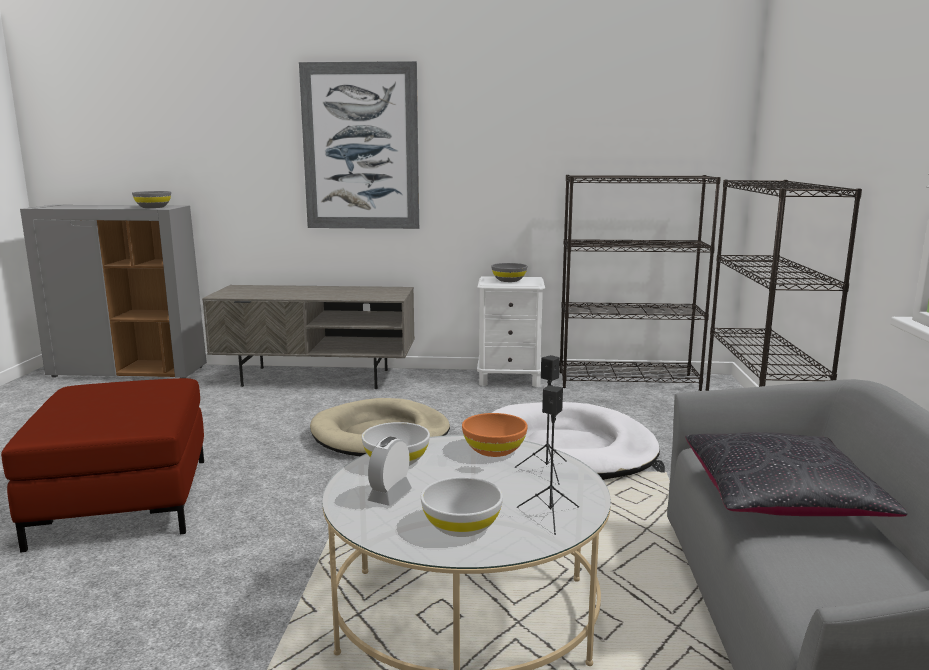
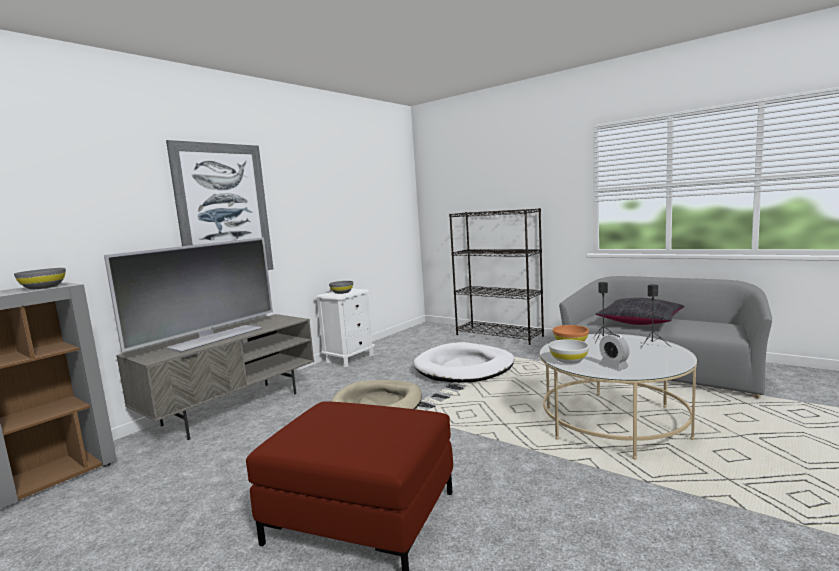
camera: 55 degrees left, 5 degrees down
white bowl [421,477,503,537] -> none
black bookcase [559,175,721,391] -> none
none -> television [104,237,273,352]

